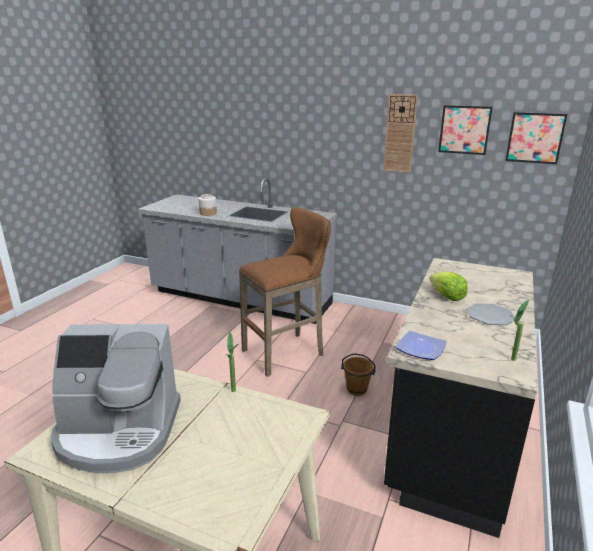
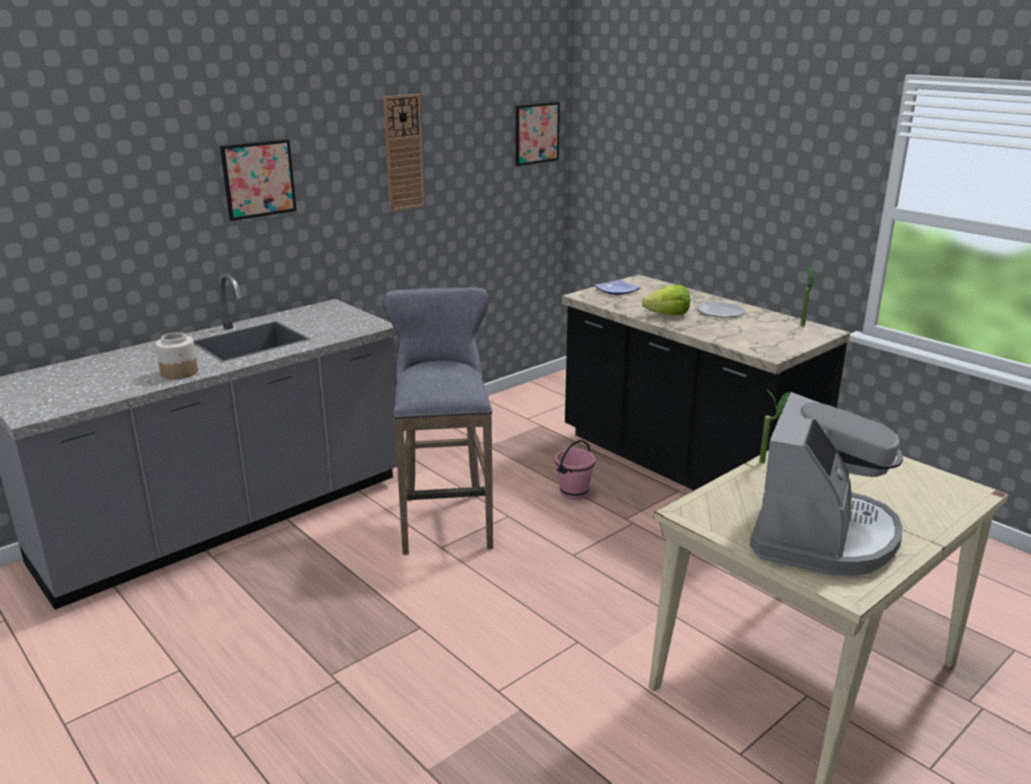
camera: 65 degrees left, 0 degrees up
brown stool [239,207,331,377] -> grey stool [383,287,493,555]
brown bucket [341,353,376,396] -> pink bucket [555,440,595,499]
plate [396,331,447,360] -> plate moved to [594,279,641,295]
picture [438,105,493,155] -> picture moved to [220,139,297,221]

